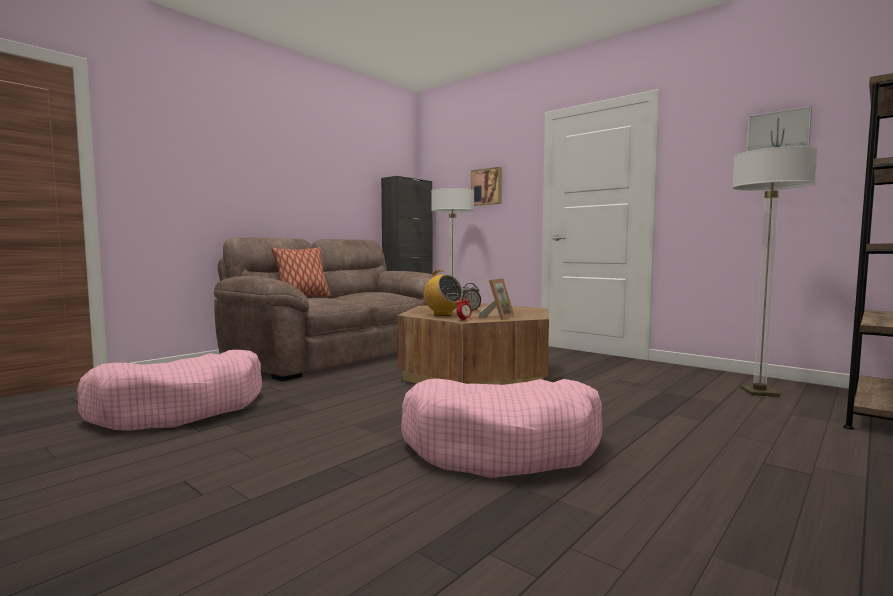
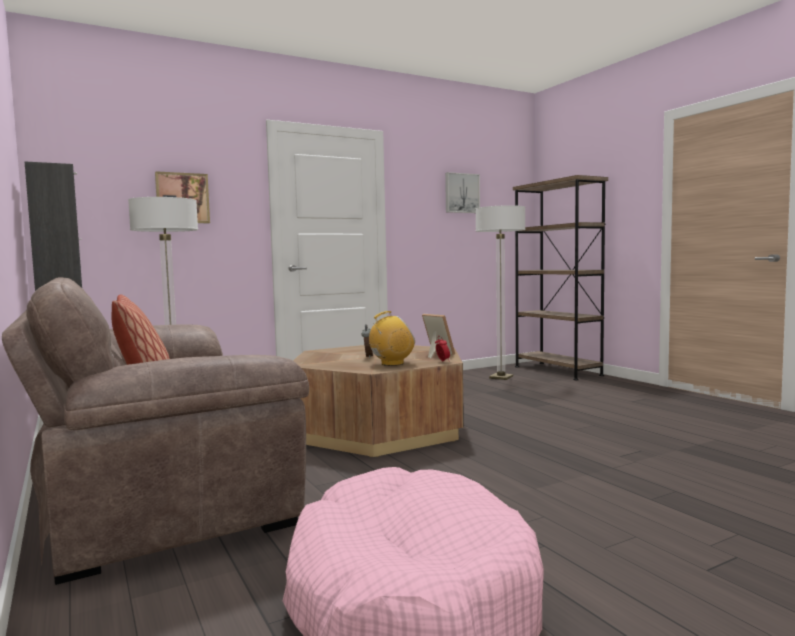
camera: 70 degrees left, 0 degrees up
pink dog bed [401,379,602,478] -> none

